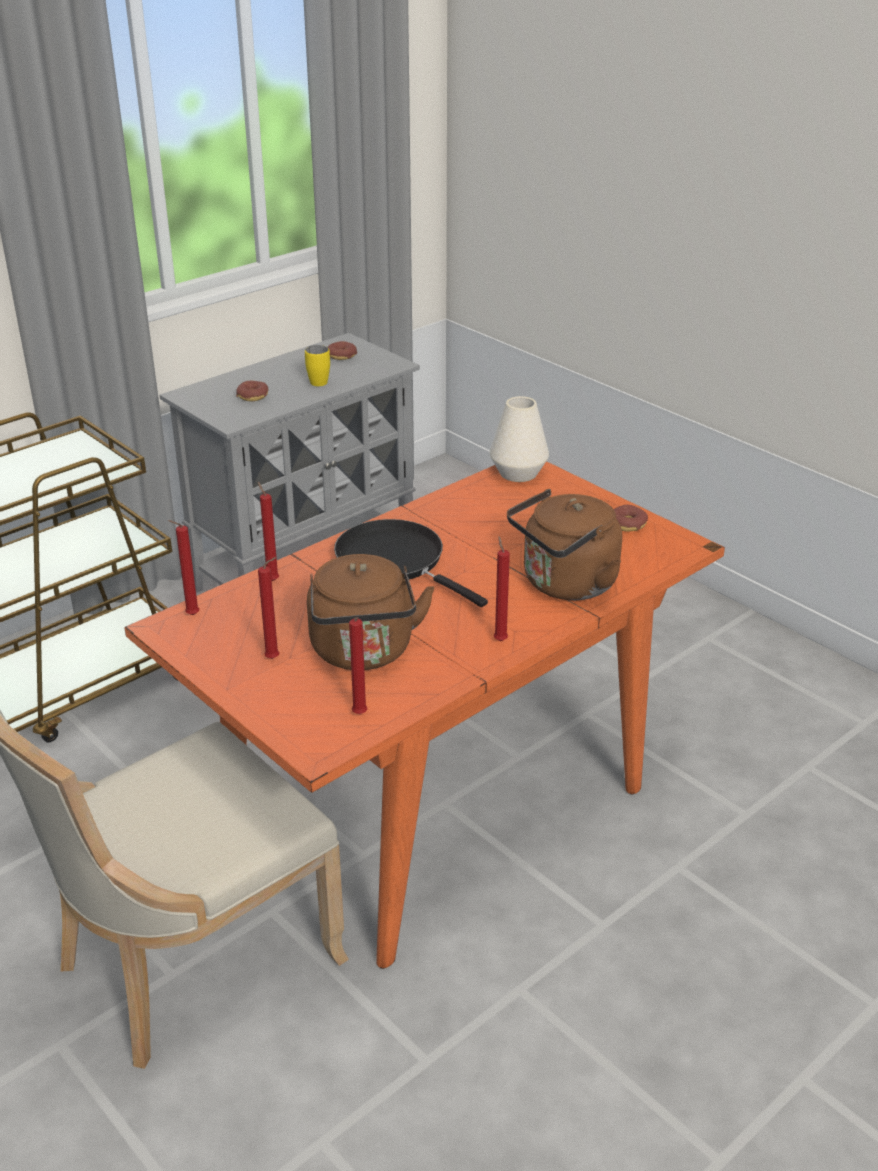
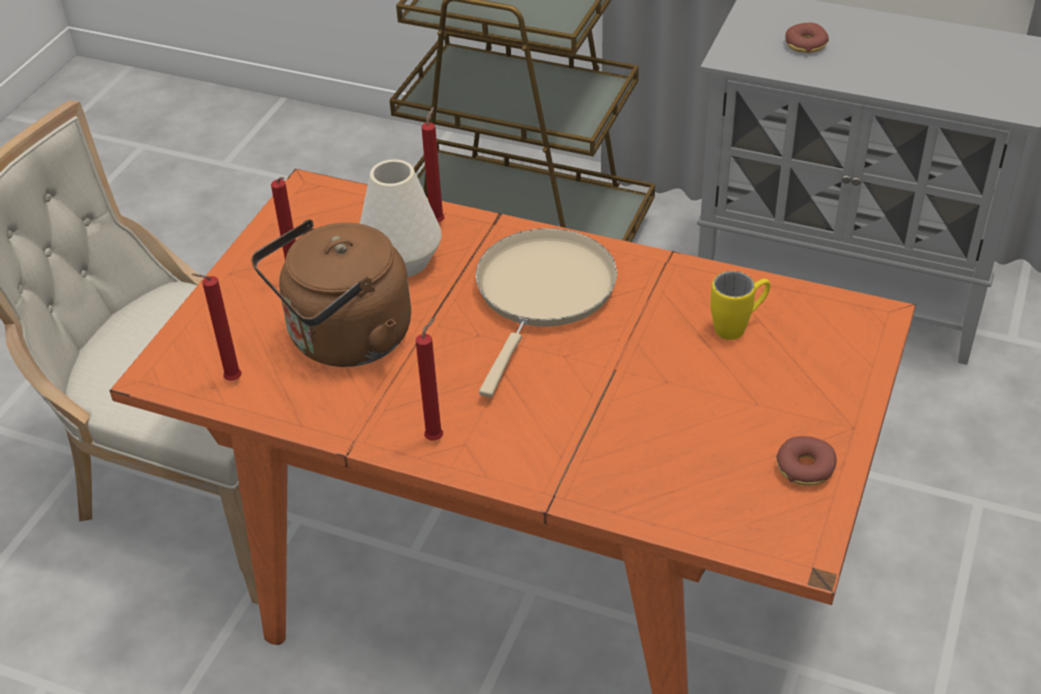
camera: 65 degrees right, 10 degrees up
red candle [168,520,199,615] -> none
yellow mug [305,345,330,386] -> yellow mug moved to [711,271,770,340]
donut [328,341,357,360] -> none
black frying pan [334,519,488,607] -> beige frying pan [476,228,617,397]
white vase [490,396,549,482] -> white vase moved to [360,159,442,277]
brown kettle [507,489,622,600] -> none

